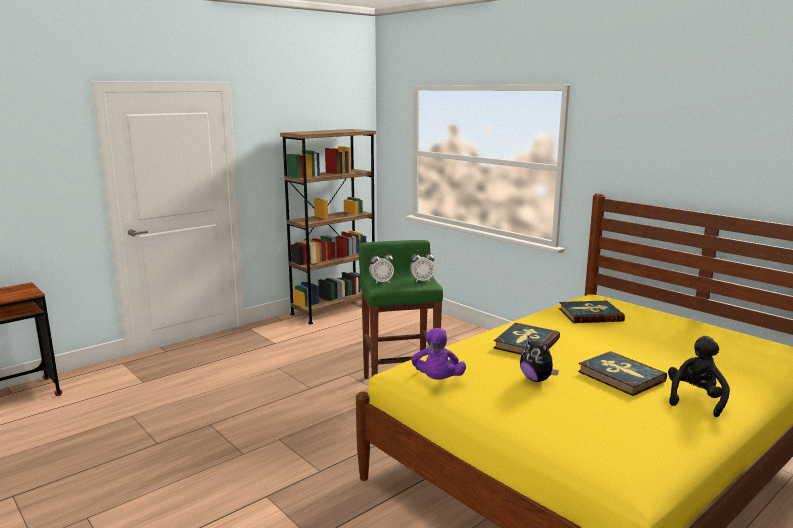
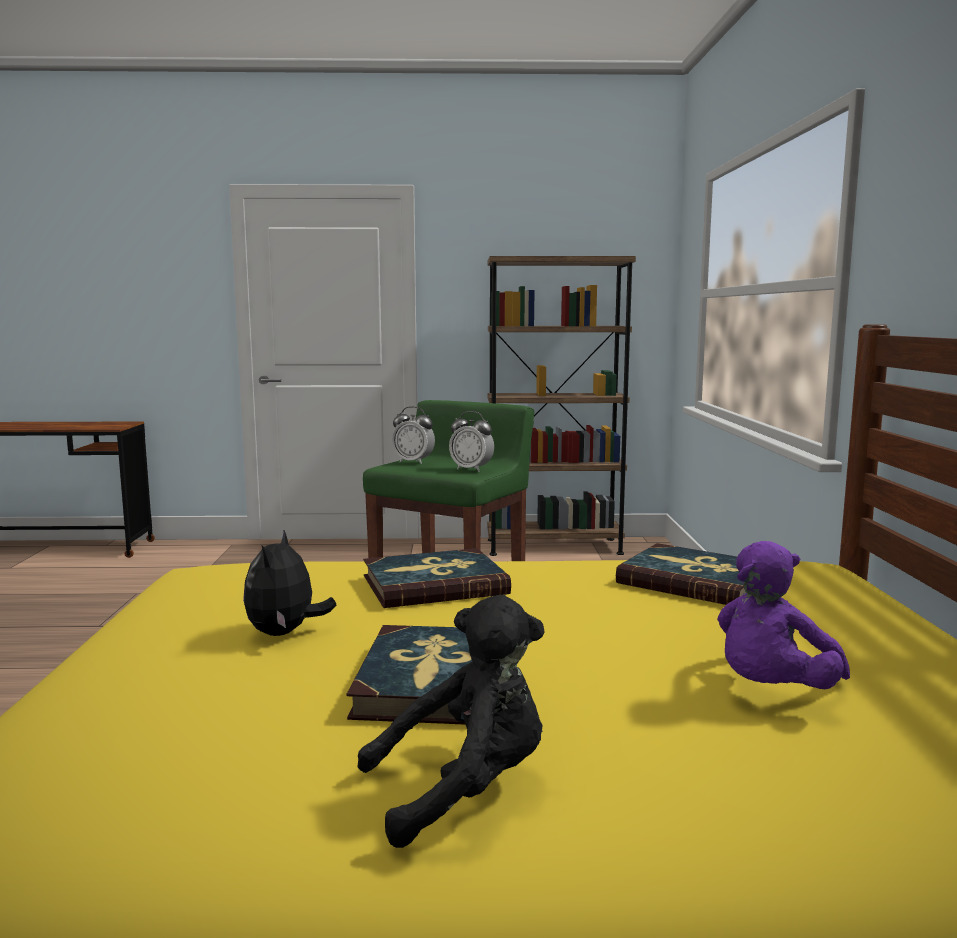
camera: 40 degrees right, 5 degrees down
purple plush toy [412,328,466,380] -> purple plush toy moved to [717,541,850,689]

